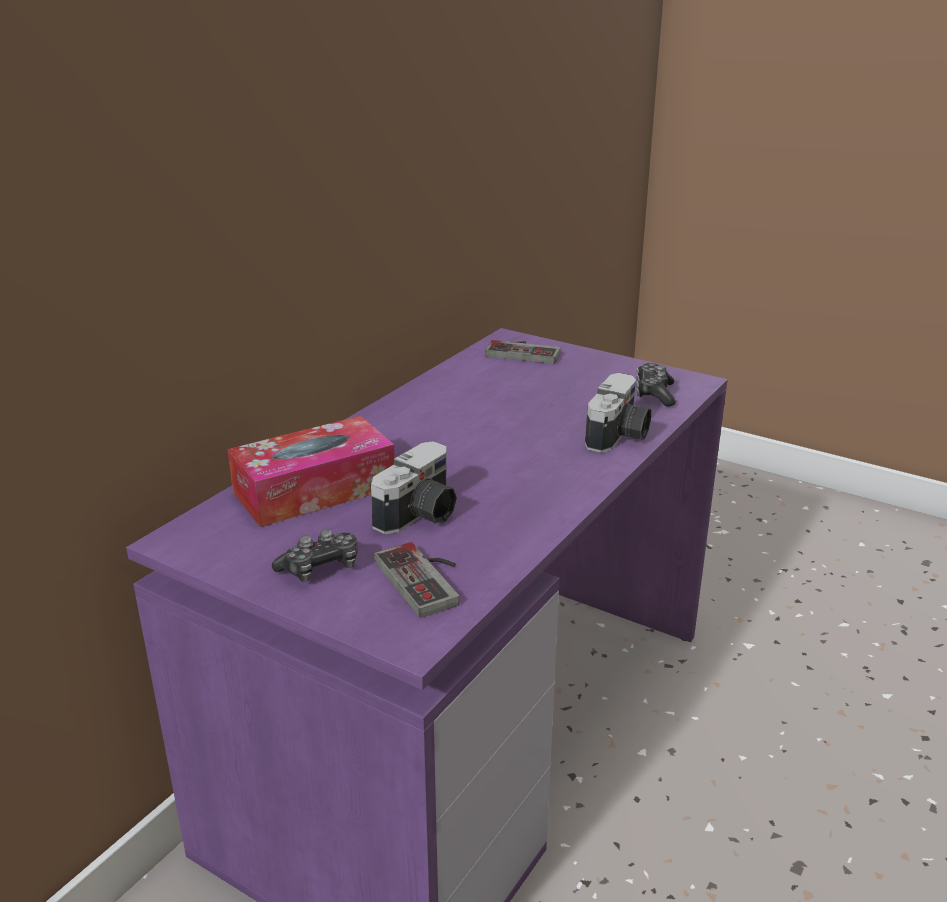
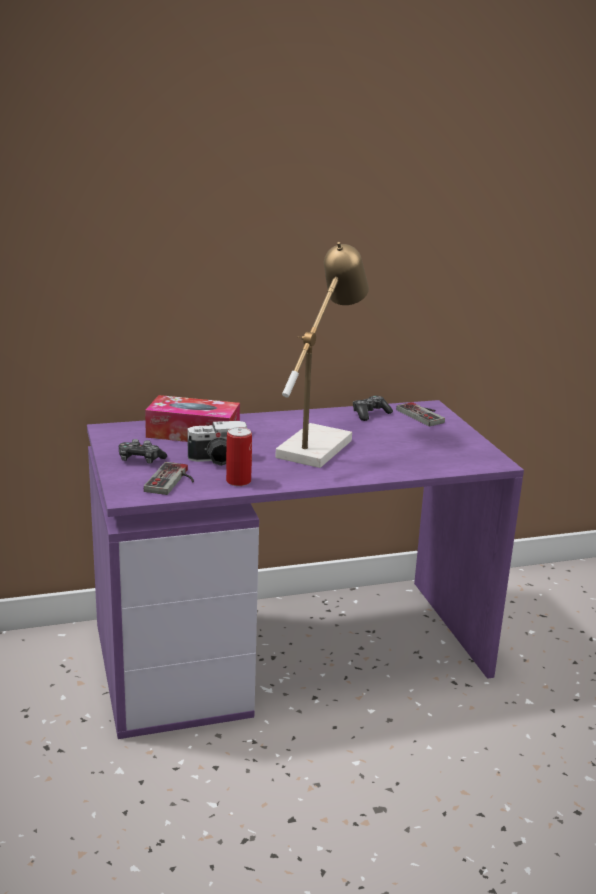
camera: 40 degrees right, 5 degrees down
camera [585,373,651,453] -> none
game controller [636,363,676,407] -> game controller moved to [353,396,393,421]
none -> can [226,427,252,486]
none -> table lamp [275,242,369,468]

